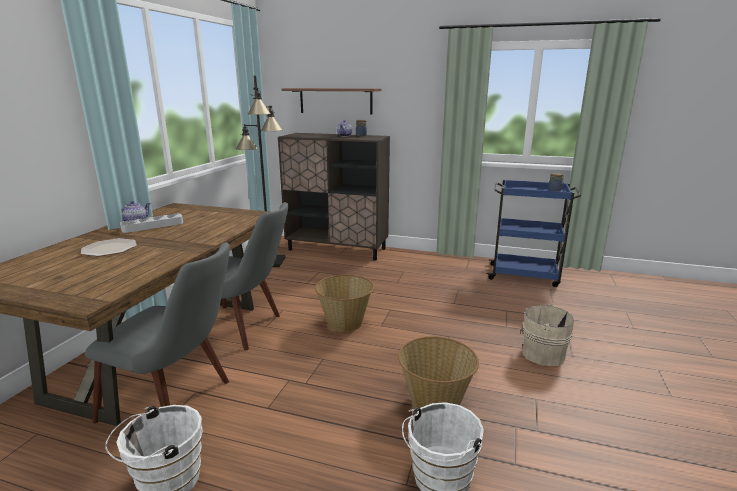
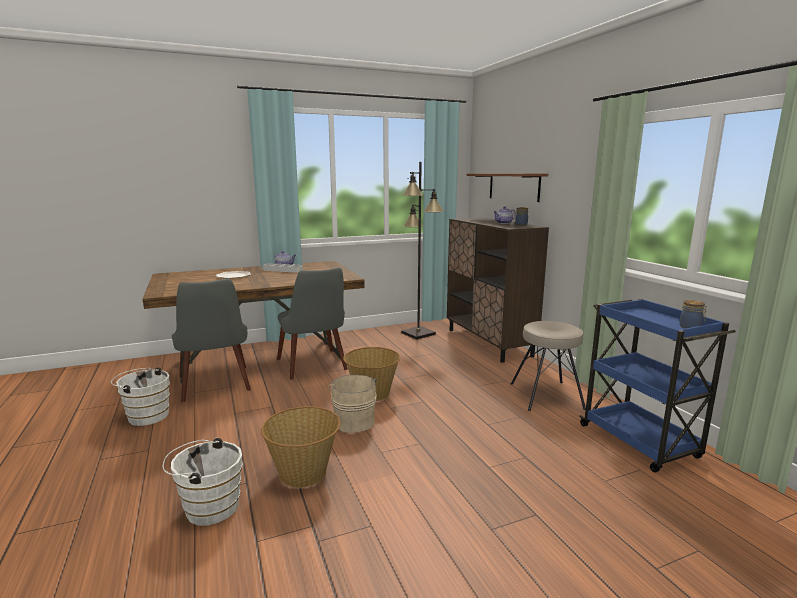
camera: 50 degrees right, 5 degrees down
beige bucket [521,304,574,366] -> beige bucket moved to [328,375,377,433]
none -> beige stool [511,321,586,411]

